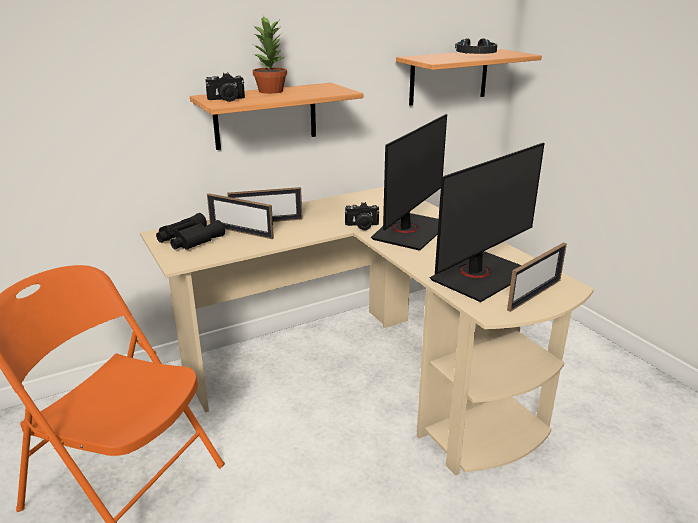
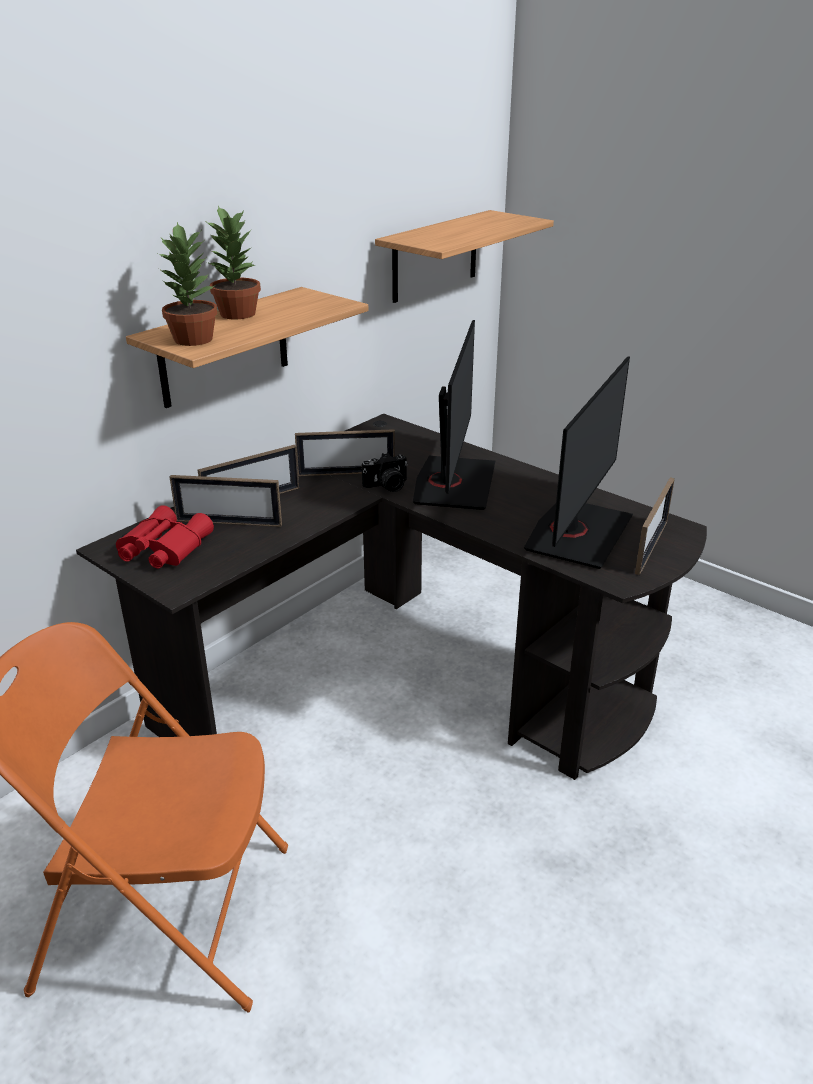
camera: 20 degrees left, 5 degrees up
beige desk [140,187,594,476] -> black desk [76,414,707,780]
black binoculars [156,213,225,250] -> red binoculars [116,505,214,569]
camera [205,73,245,102] -> potted plant [158,222,218,346]
black headphones [455,38,498,54] -> none
none -> picture frame [295,429,395,476]

